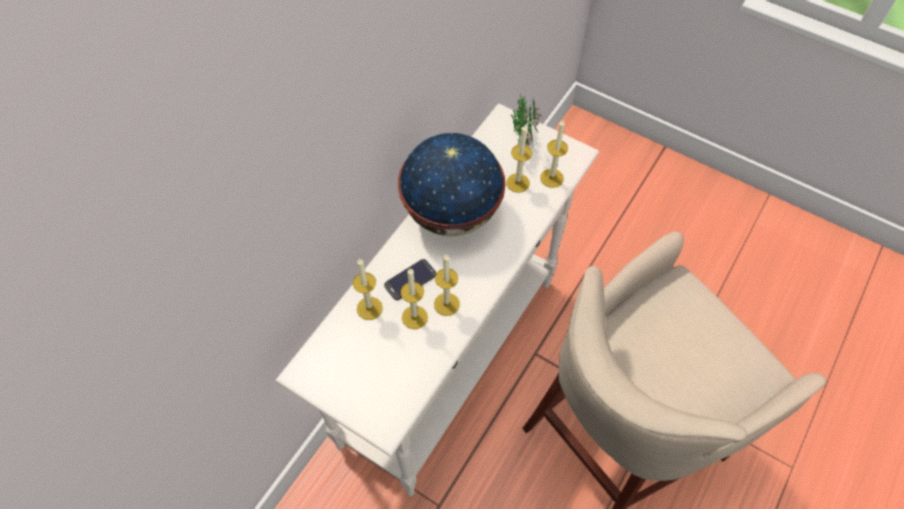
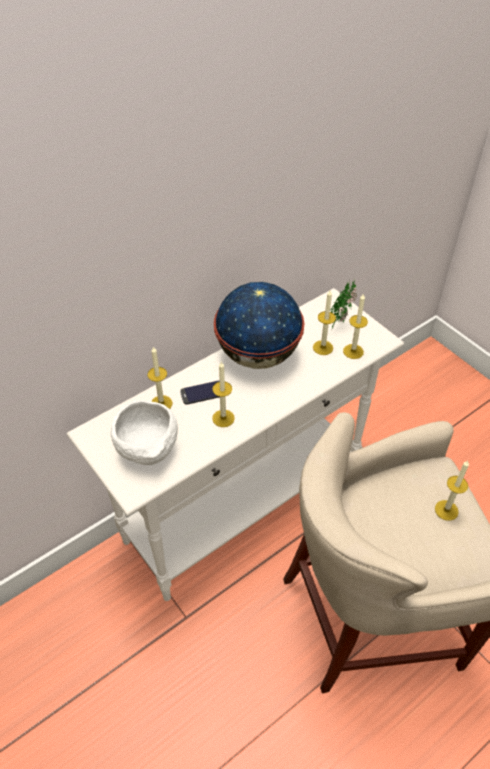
camera: 20 degrees right, 10 degrees down
candle [401,268,428,329] -> candle moved to [435,461,469,521]
none -> white bowl [111,400,178,465]

